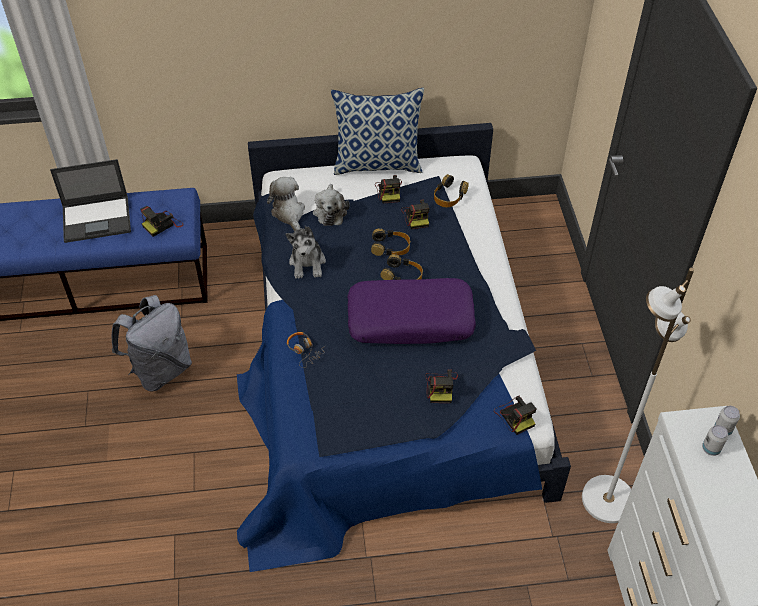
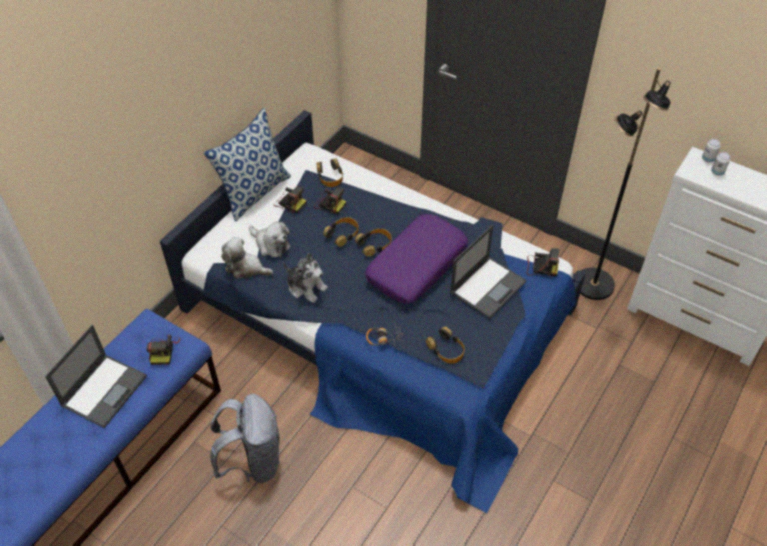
camera: 50 degrees left, 0 degrees up
camera [425,369,458,403] -> laptop [450,225,527,319]
white floor lamp [582,268,694,523] -> black floor lamp [580,68,671,300]
none -> headphones [426,326,465,364]

